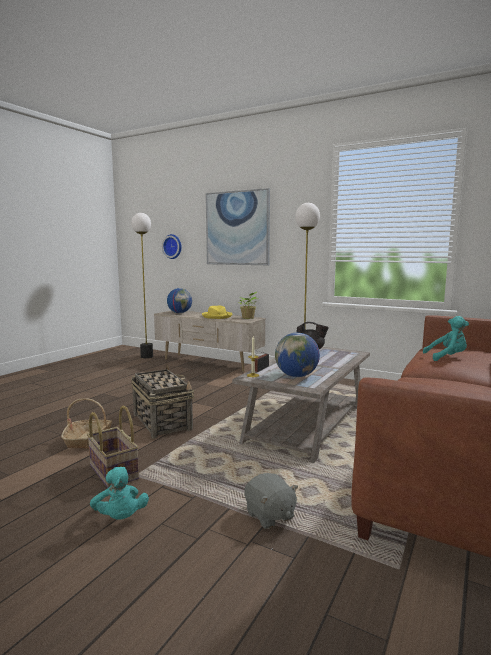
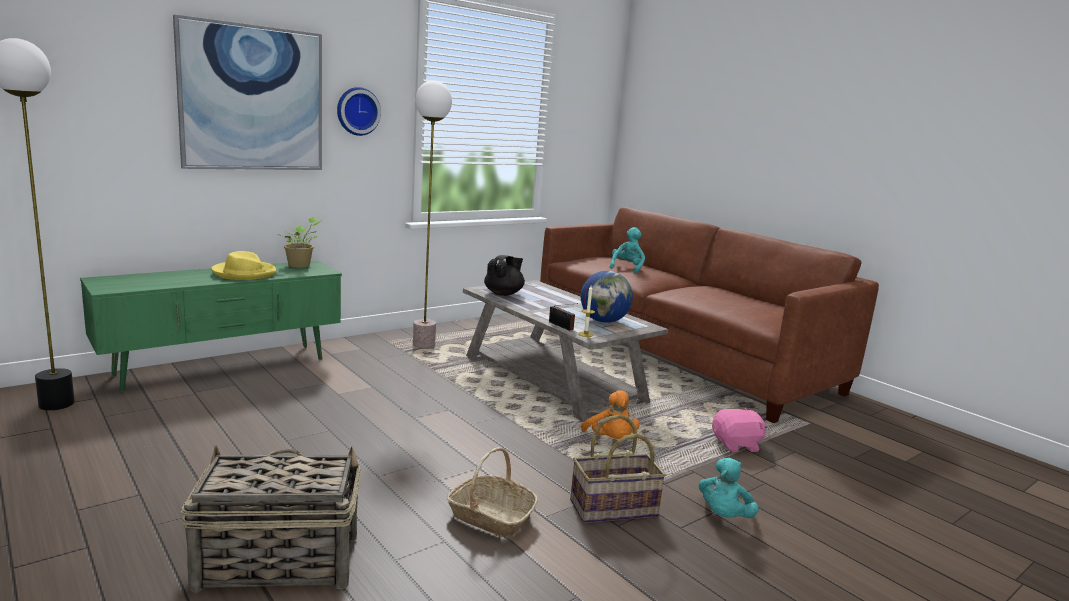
camera: 70 degrees left, 5 degrees up
turquoise plush toy [90,467,149,520] -> turquoise plush toy turned 120 degrees clockwise [699,458,759,518]
basket [131,365,194,439] -> basket moved to [181,445,361,593]
beige tv stand [154,310,266,372] -> green tv stand [80,261,342,392]
wall clock [162,234,182,259] -> wall clock moved to [337,87,381,136]
globe [167,288,192,313] -> none
grey plush toy [244,473,298,529] -> pink plush toy [712,408,766,453]
none -> orange plush toy [581,390,640,439]

